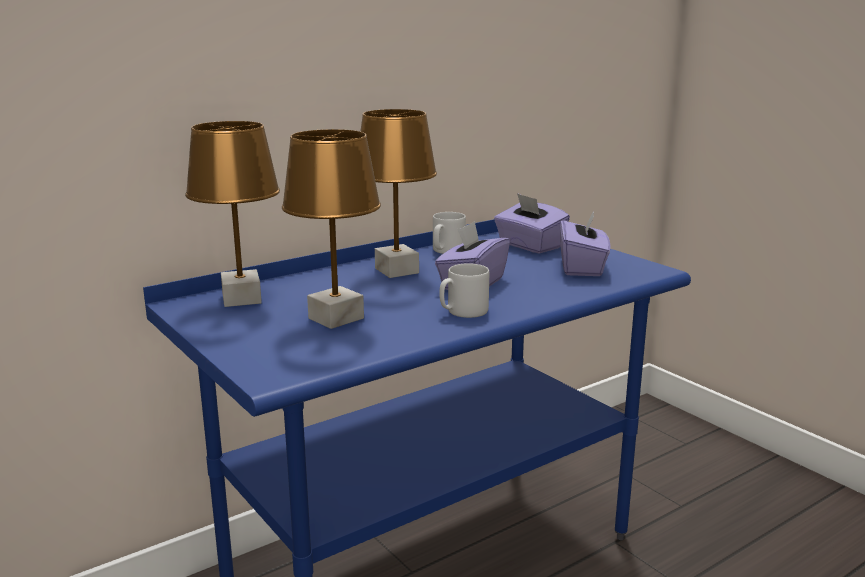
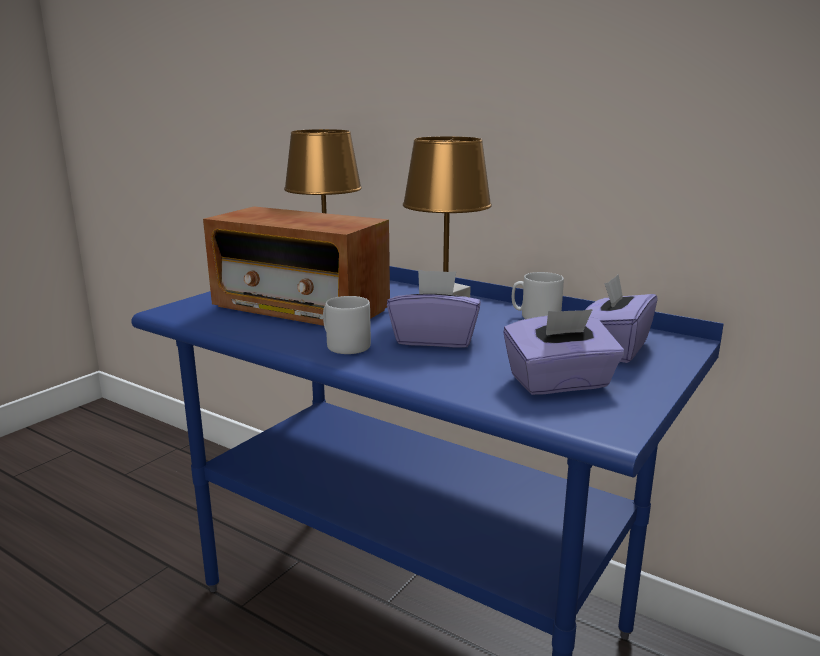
camera: 70 degrees right, 0 degrees up
brown table lamp [282,129,381,329] -> radio [203,207,390,326]

